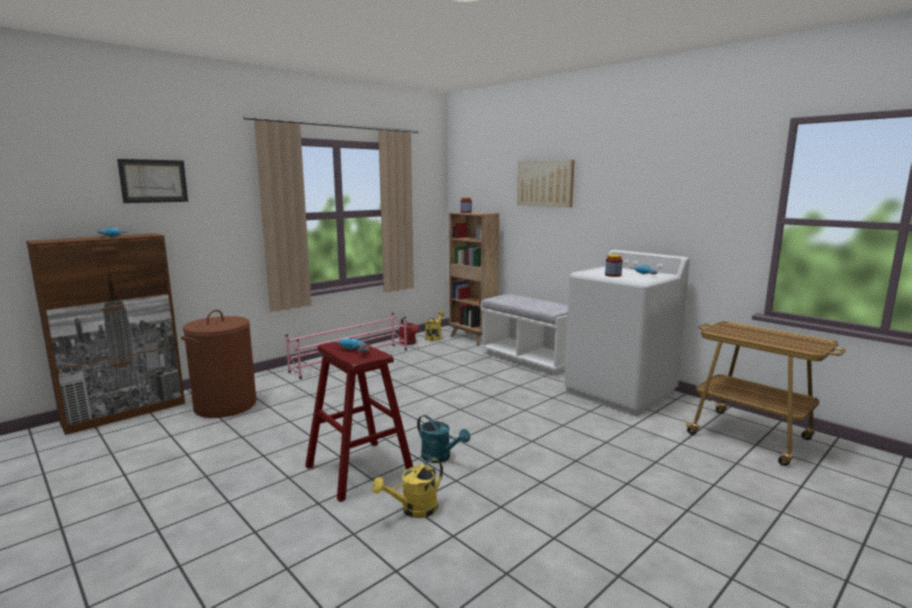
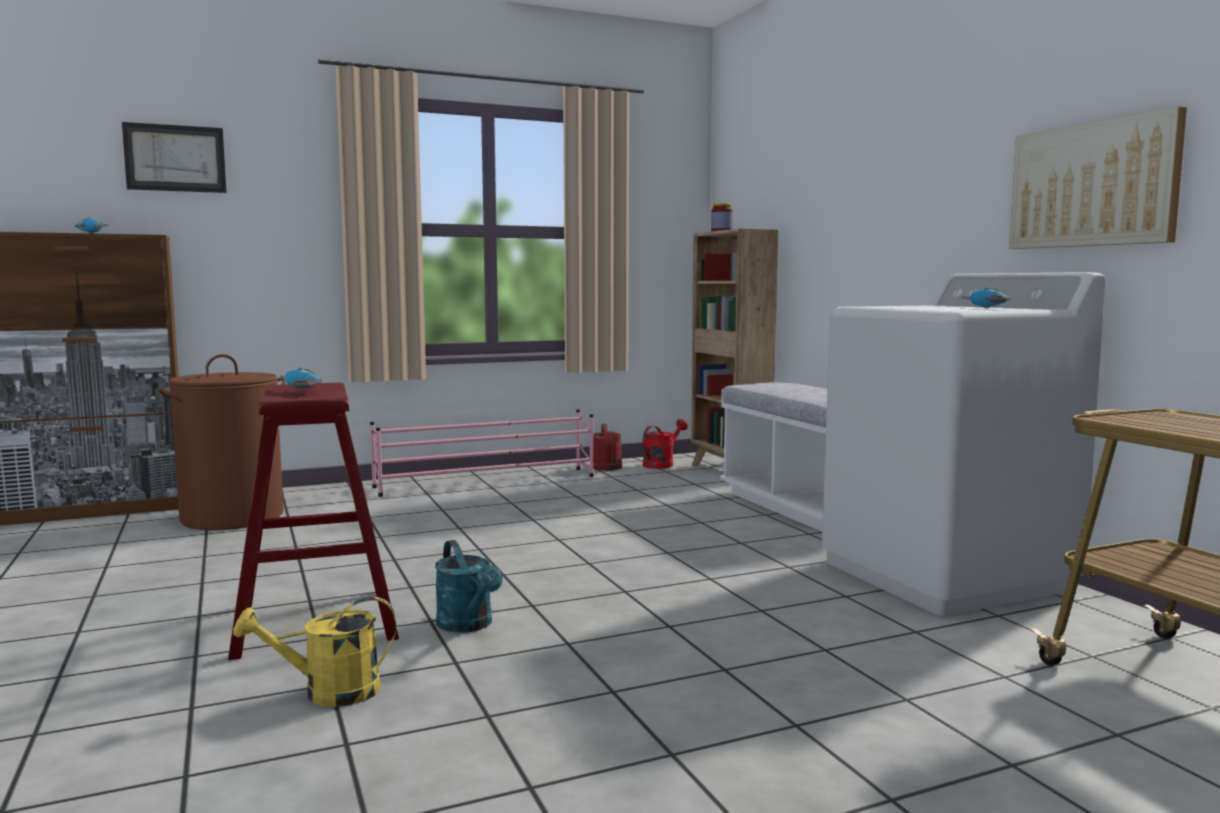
camera: 20 degrees right, 5 degrees down
yellow watering can [425,311,444,341] -> red watering can [643,419,688,469]
picture [517,160,574,207] -> picture moved to [1009,106,1187,249]
jar [605,254,623,277] -> none

